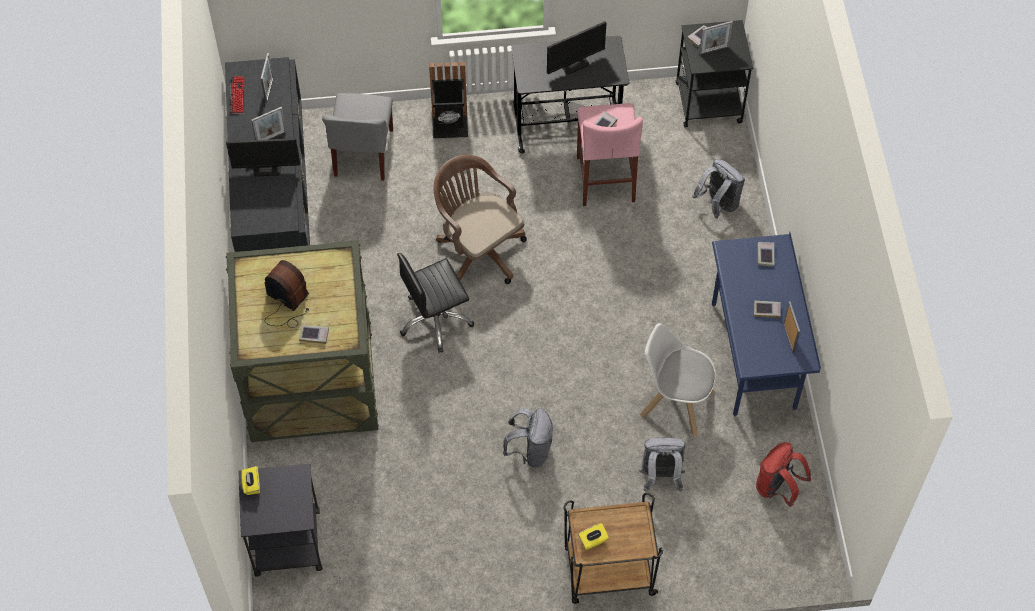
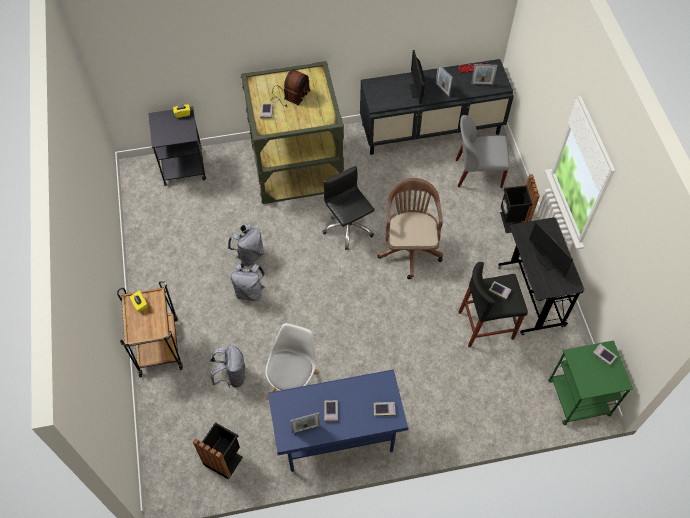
camera: 85 degrees right, 0 degrees up
brown office chair [434,155,527,284] -> brown office chair turned 45 degrees counterclockwise [378,178,443,279]
pink stool [577,103,643,206] -> black stool [459,262,528,347]
black cart [675,20,753,127] -> green cart [548,340,633,425]
grey backpack [692,159,745,219] -> grey backpack moved to [228,224,264,266]
picture frame [699,21,733,55] -> none
red backpack [756,442,811,507] -> black trash can [193,422,243,480]

